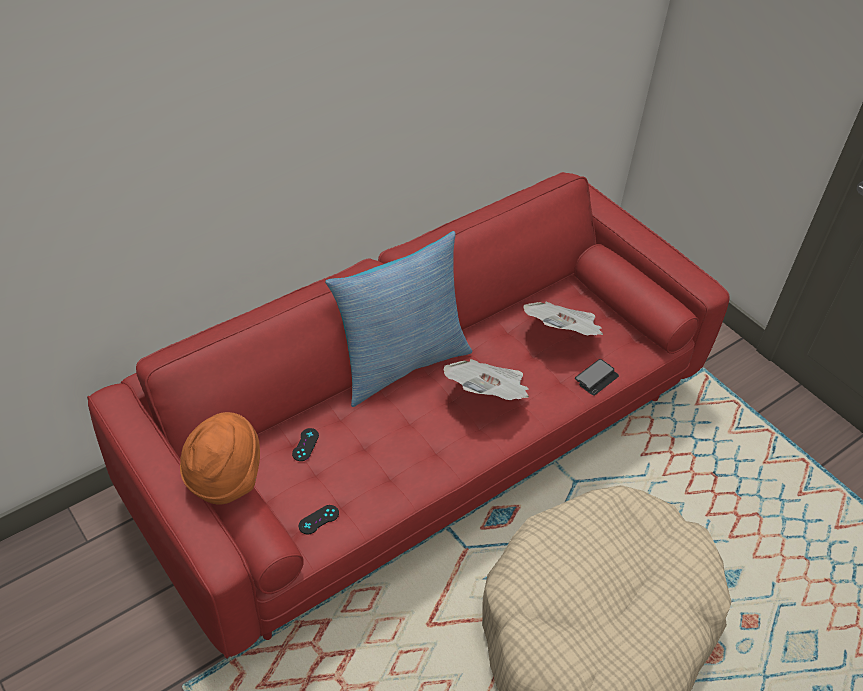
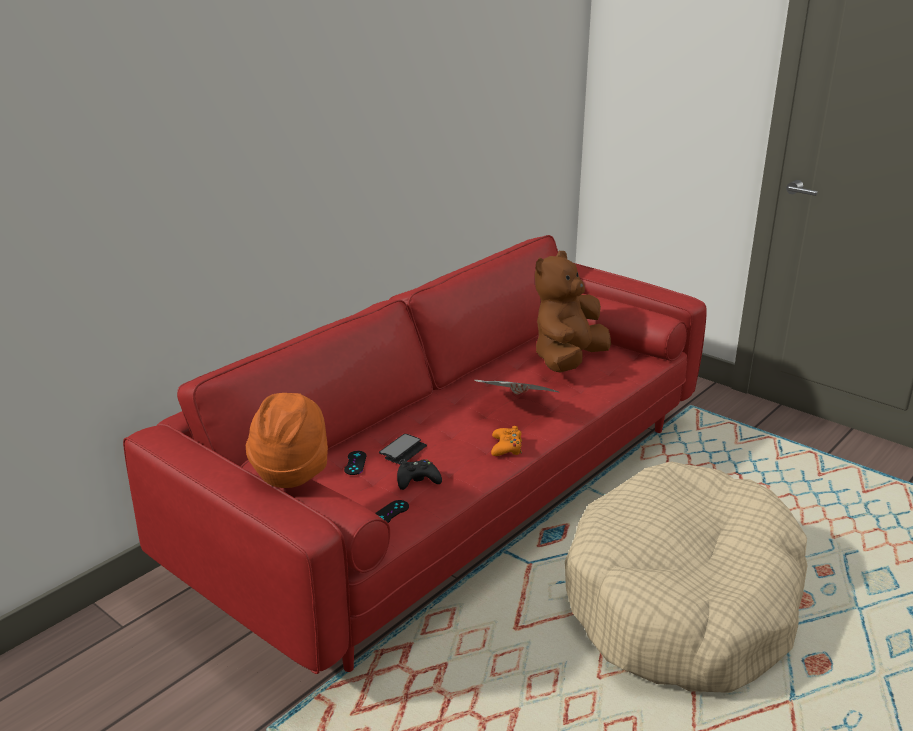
camera: 10 degrees left, 20 degrees down
pillow [325,231,472,407] -> none
newspaper [524,302,603,335] -> brown plush toy [535,251,611,373]
phone [575,359,619,396] -> phone moved to [379,434,427,465]
none -> black game controller [397,459,442,490]
none -> orange game controller [491,426,522,456]

